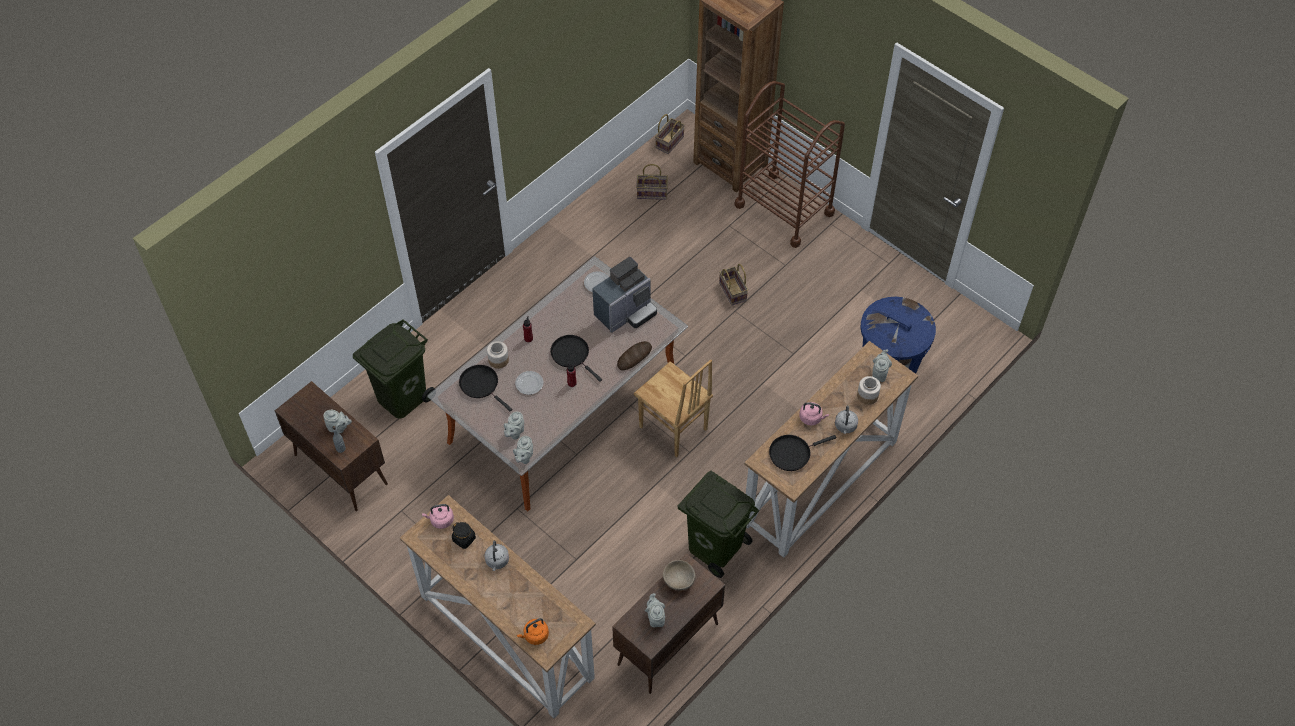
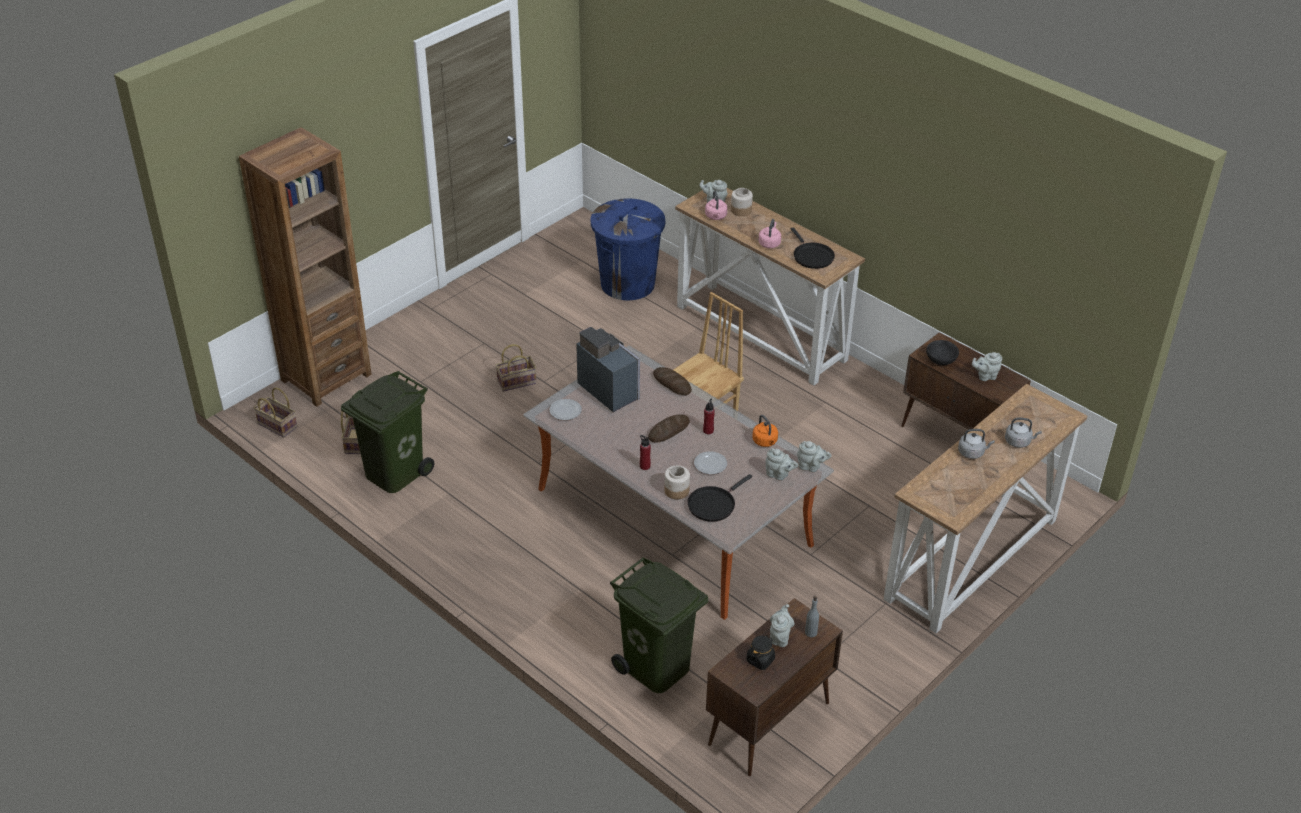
camera: 90 degrees left, 15 degrees down
pink kettle [422,504,454,529] -> pink kettle moved to [705,191,727,220]
black jar [452,522,476,549] -> black jar moved to [746,635,775,670]
orange kettle [517,618,549,645] -> orange kettle moved to [752,415,778,447]
black frying pan [550,335,602,382] -> bread [648,414,690,442]
beige bowl [663,560,696,590] -> black bowl [926,340,959,365]
green trash can [678,471,759,578] -> green trash can moved to [341,371,434,493]
brown cart [734,81,845,248] -> none
grey kettle [835,406,858,434] -> grey kettle moved to [1005,418,1042,448]

